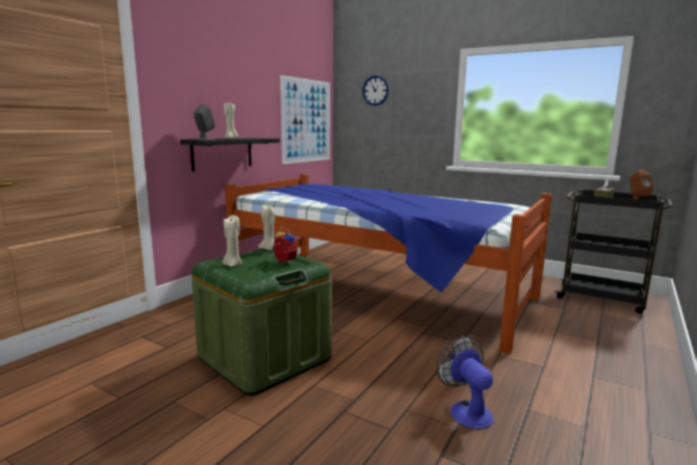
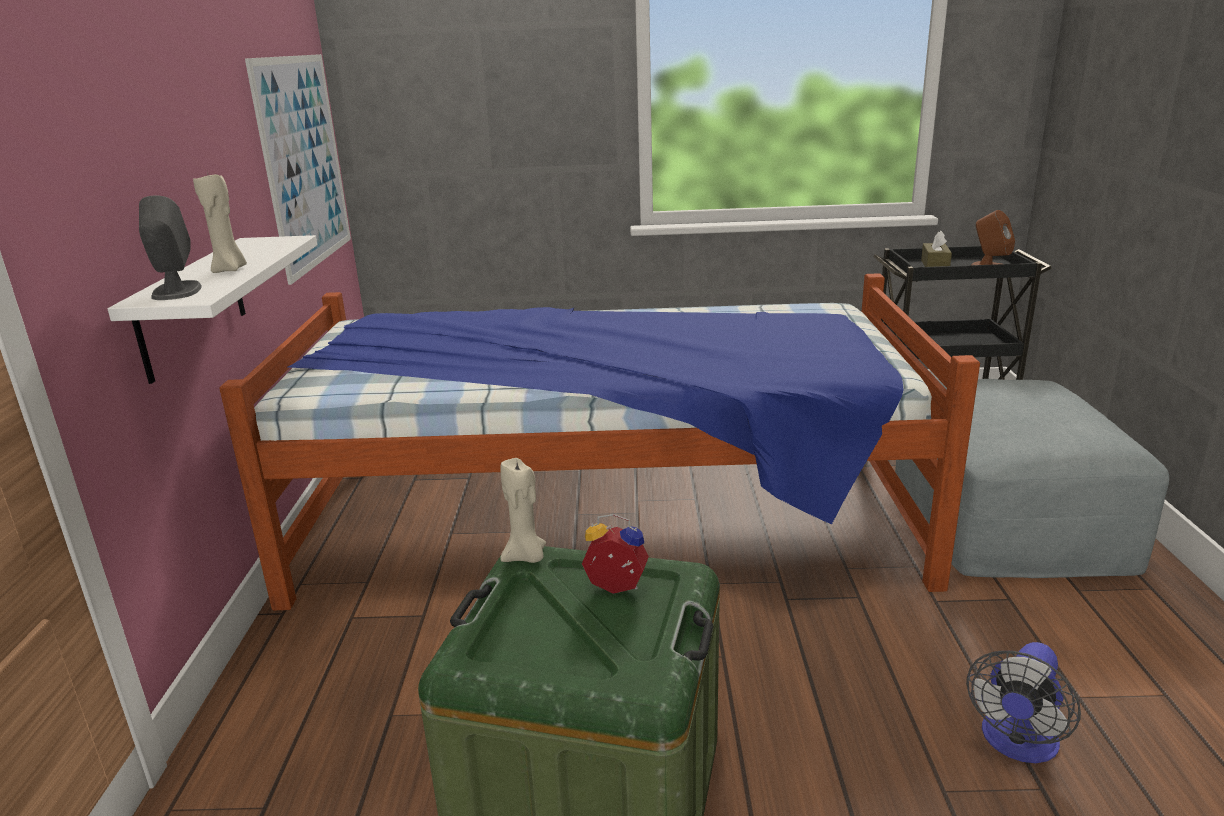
camera: 30 degrees left, 10 degrees up
black shelf [180,138,280,172] -> white shelf [108,235,317,384]
beige candle [222,215,242,267] -> none
wall clock [362,75,389,106] -> none
fan [437,336,494,429] -> fan turned 90 degrees counterclockwise [966,642,1081,763]
none -> grey ottoman [895,379,1169,578]

